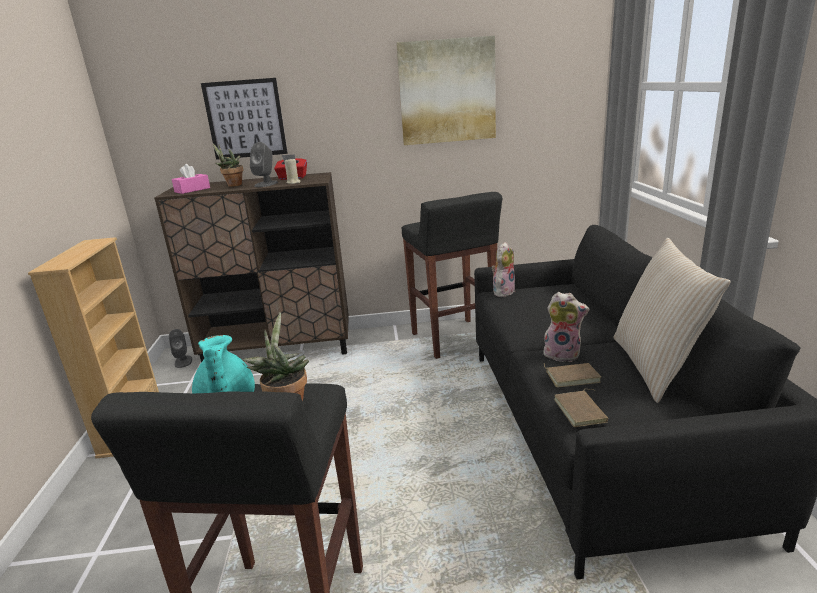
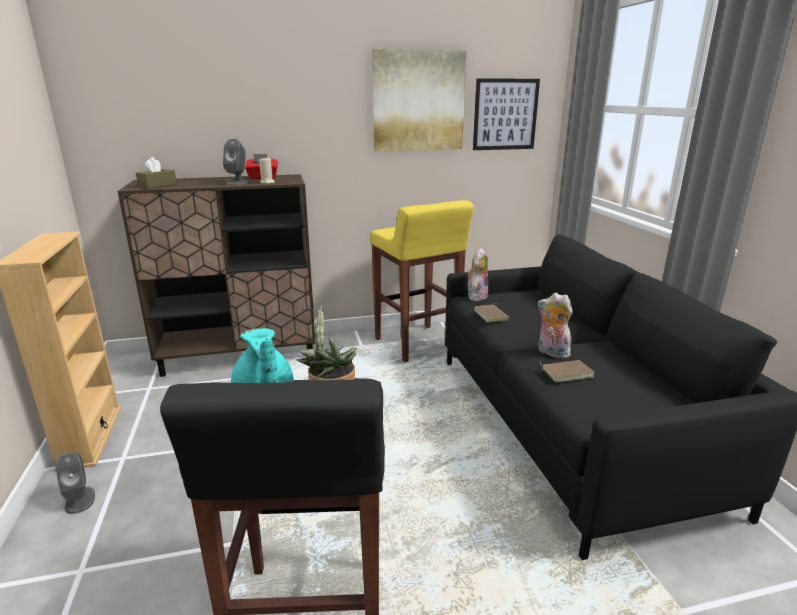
camera: 10 degrees left, 0 degrees up
grey speaker [169,329,192,368] -> grey speaker moved to [55,452,95,514]
pink tissue box [172,164,210,194] -> brown tissue box [136,157,177,189]
picture [201,78,288,160] -> picture moved to [473,78,540,150]
potted plant [213,144,243,187] -> none
black stool [402,192,502,359] -> yellow stool [371,200,474,362]
plush toy [543,292,589,362] -> plush toy turned 150 degrees counterclockwise [537,293,573,359]
brown book [554,389,608,427] -> brown book moved to [474,303,509,323]
beige pillow [613,238,731,403] -> none

